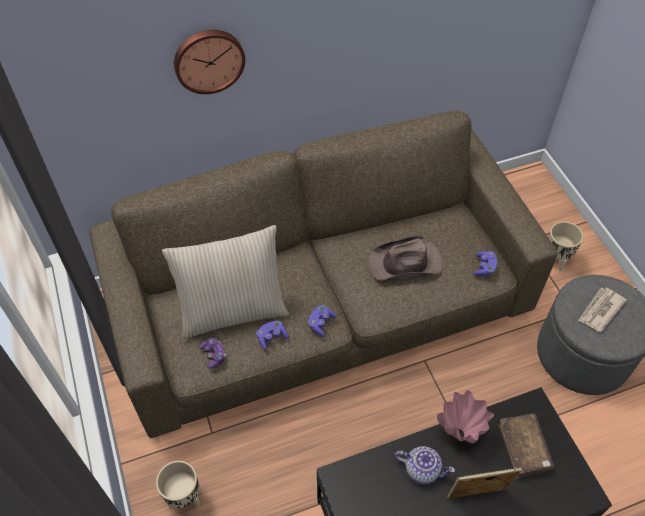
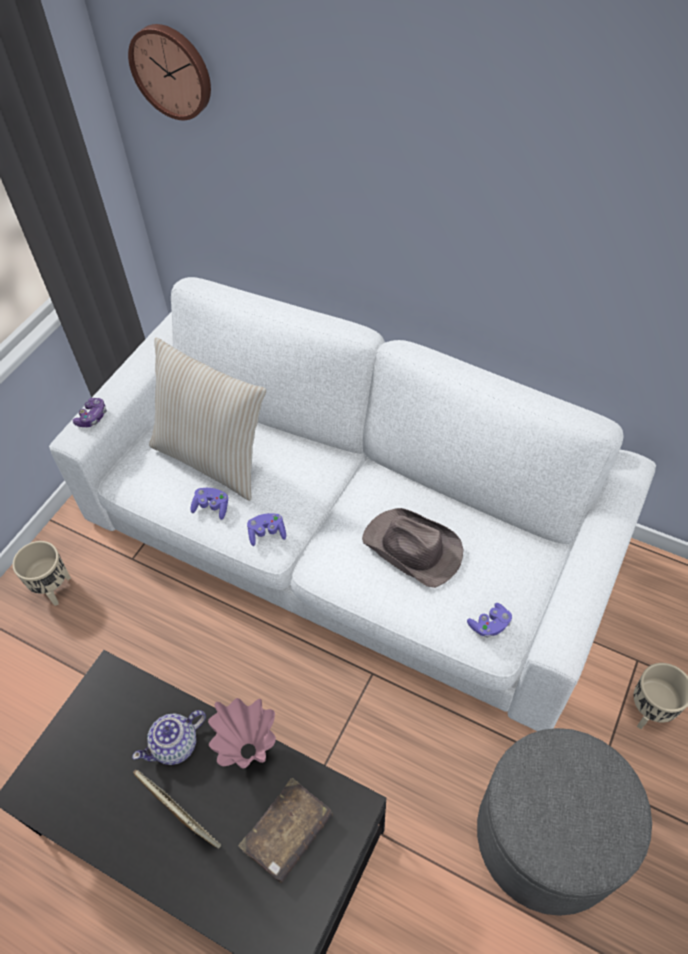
camera: 50 degrees right, 0 degrees up
brown sofa [89,110,558,438] -> white sofa [49,277,656,731]
wall clock [174,30,245,94] -> wall clock moved to [128,24,211,120]
game controller [199,338,226,369] -> game controller moved to [73,398,107,427]
teapot [395,446,455,485] -> teapot turned 75 degrees clockwise [132,710,206,765]
newspaper [578,288,627,332] -> none

